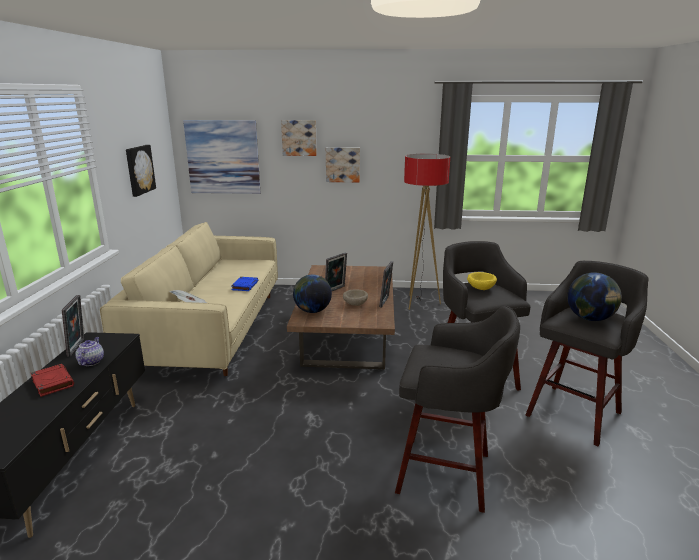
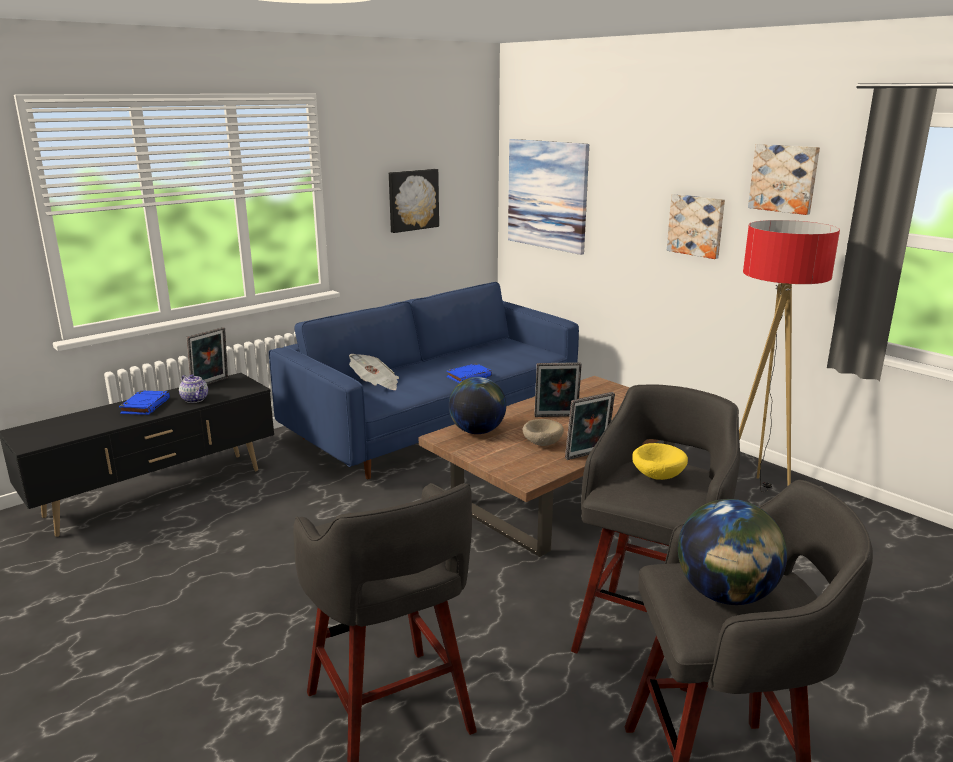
camera: 45 degrees right, 0 degrees up
red book [31,364,74,397] -> blue book [119,390,170,415]
teapot [75,337,104,366] -> teapot turned 90 degrees clockwise [179,374,208,403]
beige sofa [100,222,278,376] -> blue sofa [269,282,579,479]
picture [281,120,317,156] -> picture moved to [748,144,820,215]

